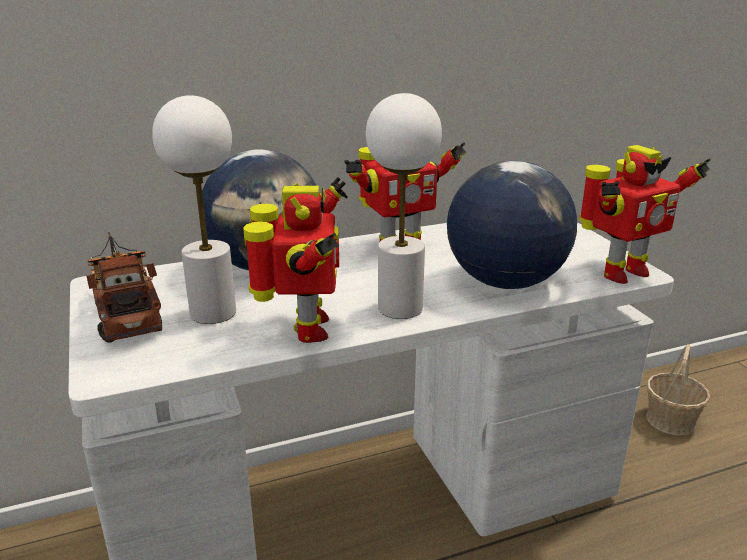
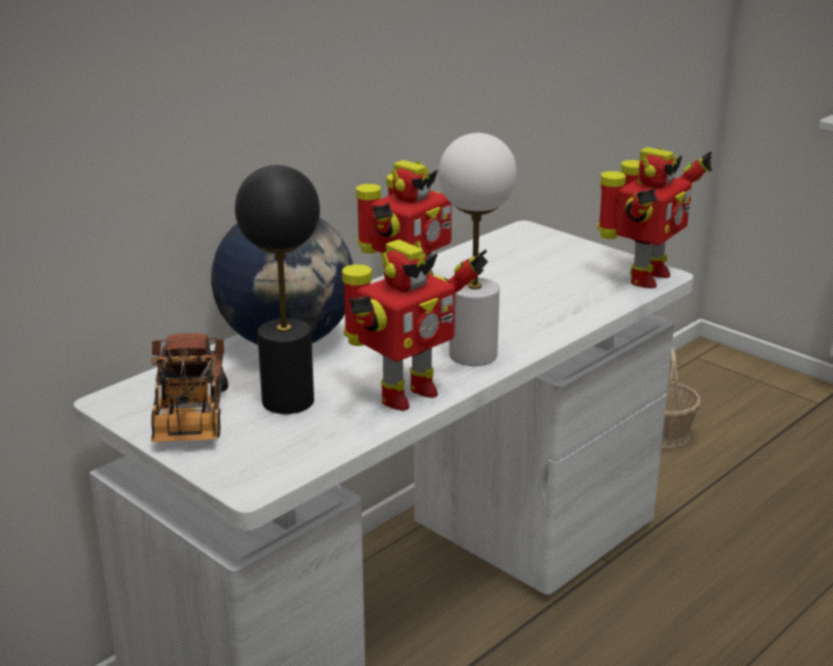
camera: 25 degrees left, 0 degrees up
toy truck [87,232,162,343] -> toy truck turned 135 degrees counterclockwise [151,333,228,442]
white table lamp [152,95,236,324] -> black table lamp [235,165,320,414]
toy robot [243,177,347,343] -> toy robot turned 75 degrees clockwise [342,240,488,411]
globe [447,161,577,289] -> none

